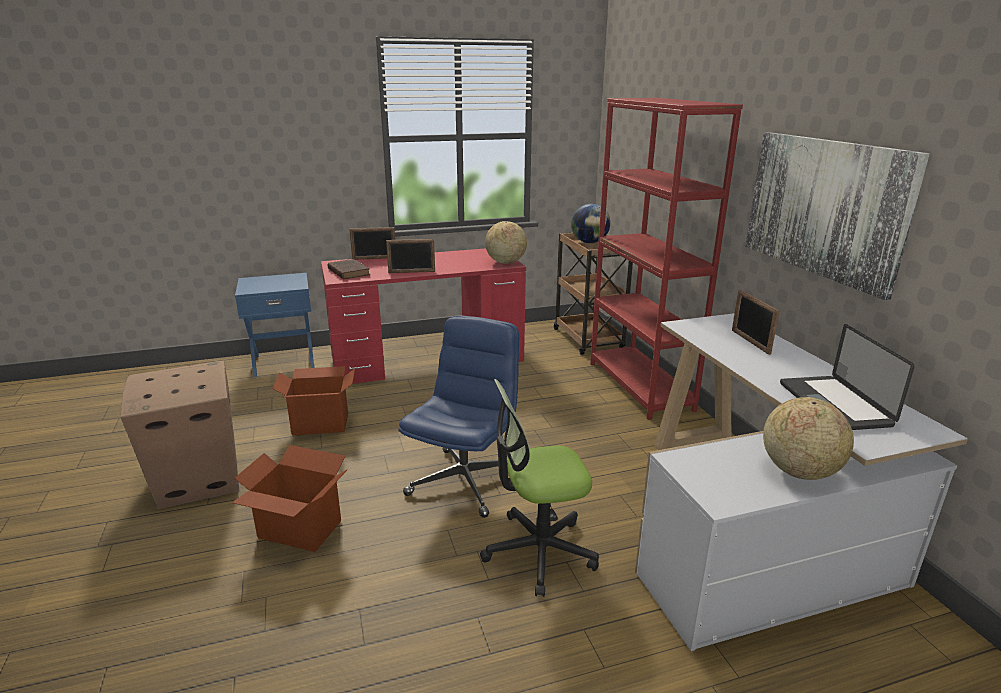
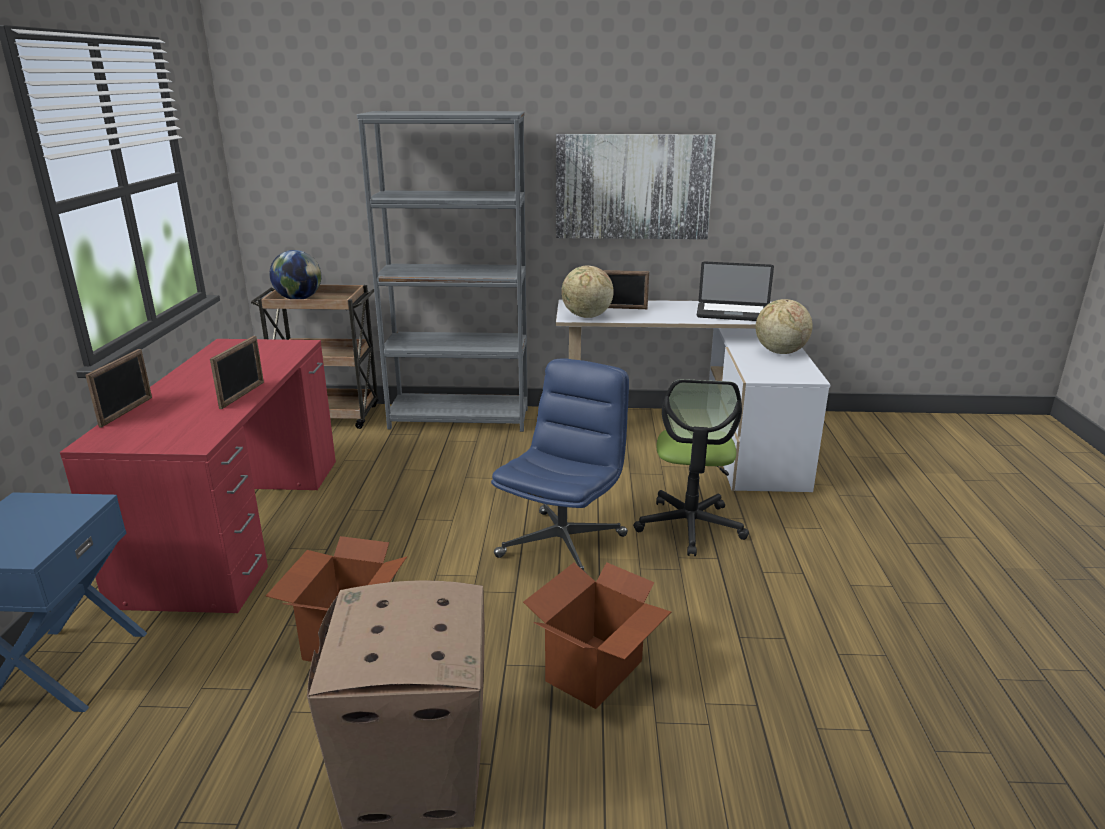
camera: 70 degrees left, 0 degrees up
brown book [328,259,370,280] -> none
blue office chair [398,315,519,518] -> blue office chair turned 75 degrees clockwise [491,358,629,573]
globe [485,221,527,264] -> globe moved to [561,265,614,318]
red bookcase [590,98,743,420] -> grey bookcase [357,111,528,432]

